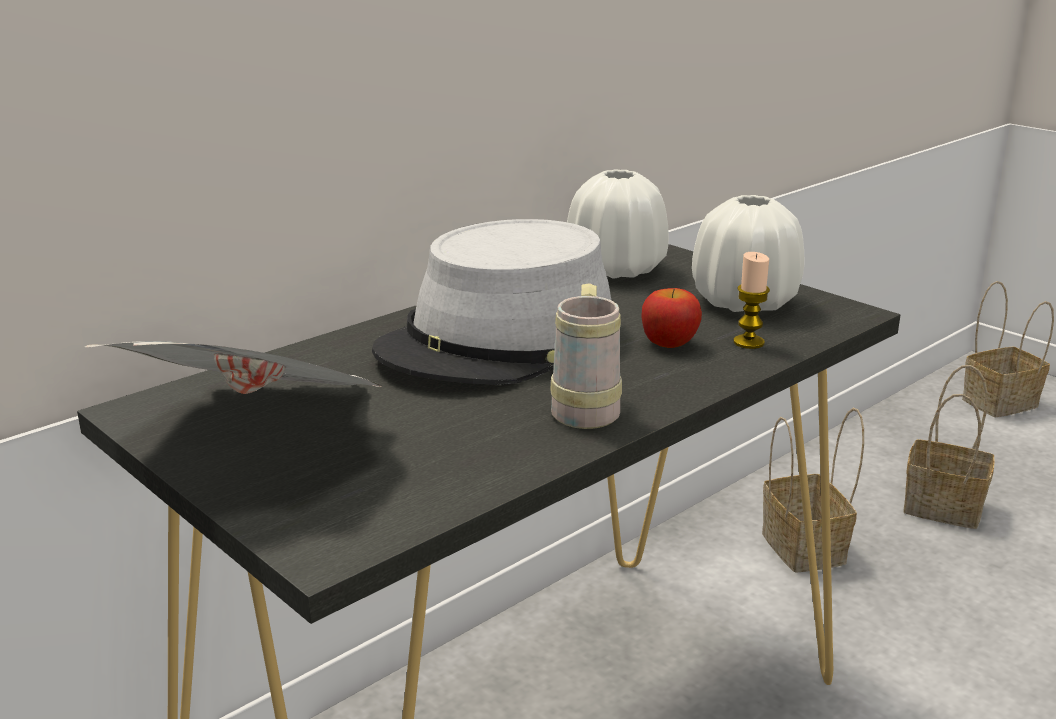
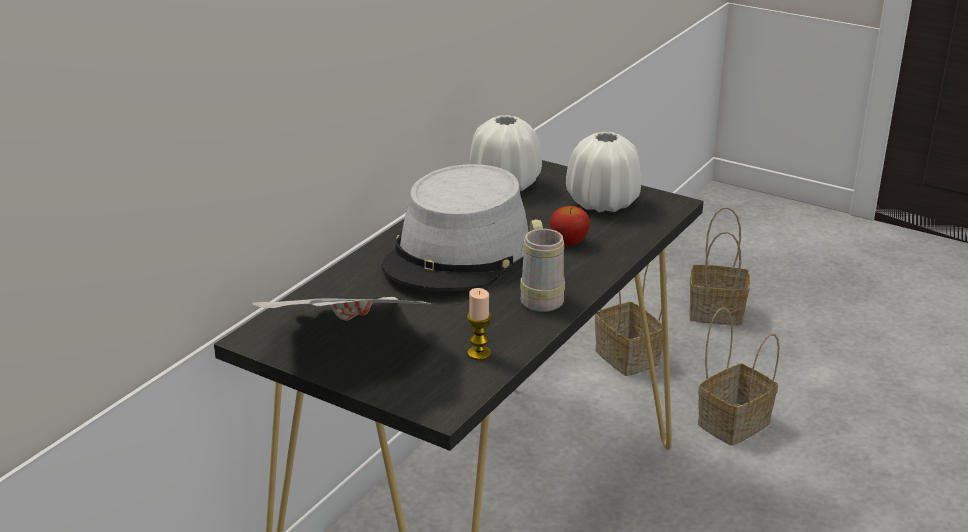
camera: 15 degrees left, 5 degrees up
candle [733,252,770,349] -> candle moved to [467,288,492,360]
basket [962,281,1054,417] -> basket moved to [698,307,780,446]

